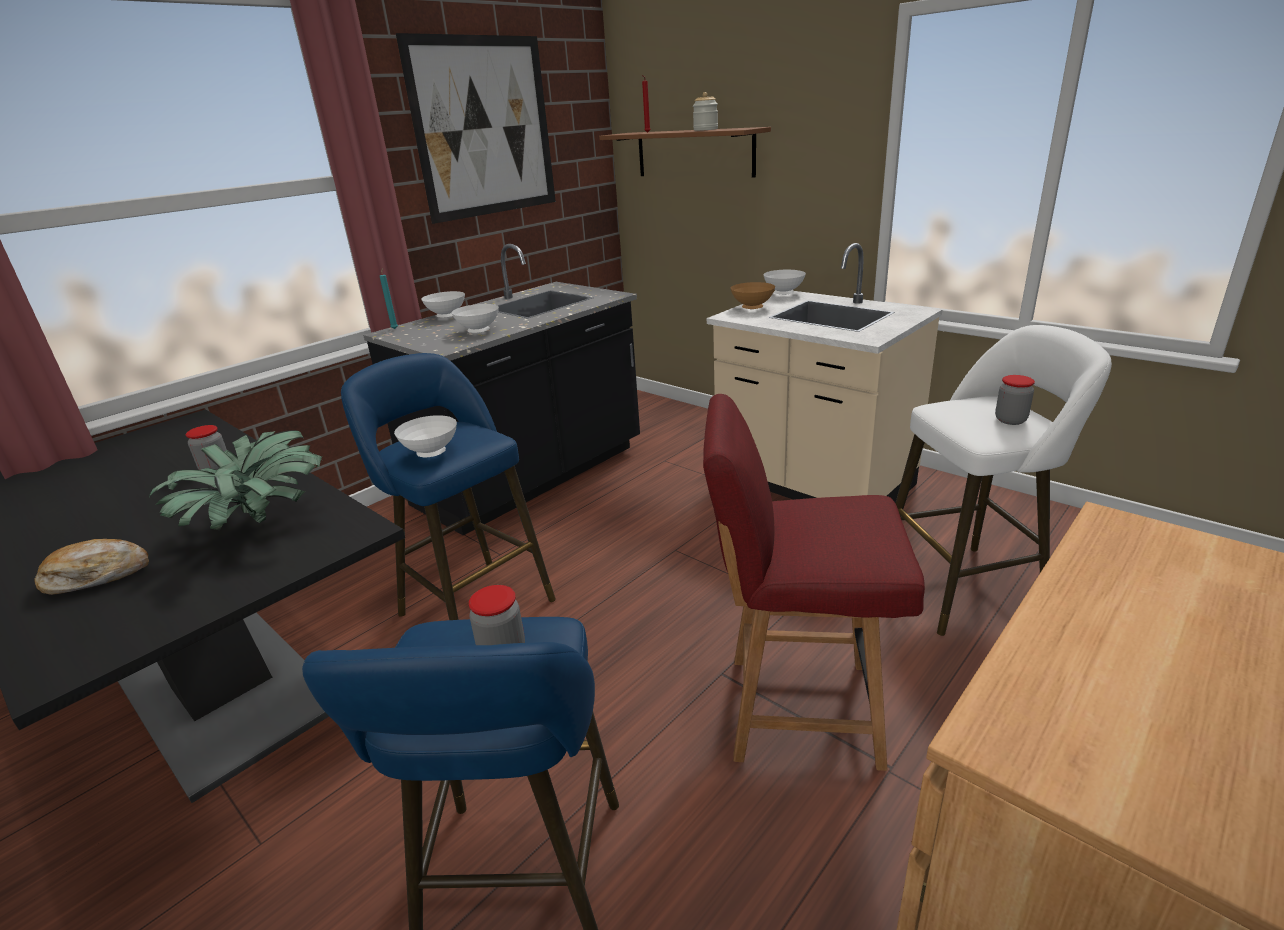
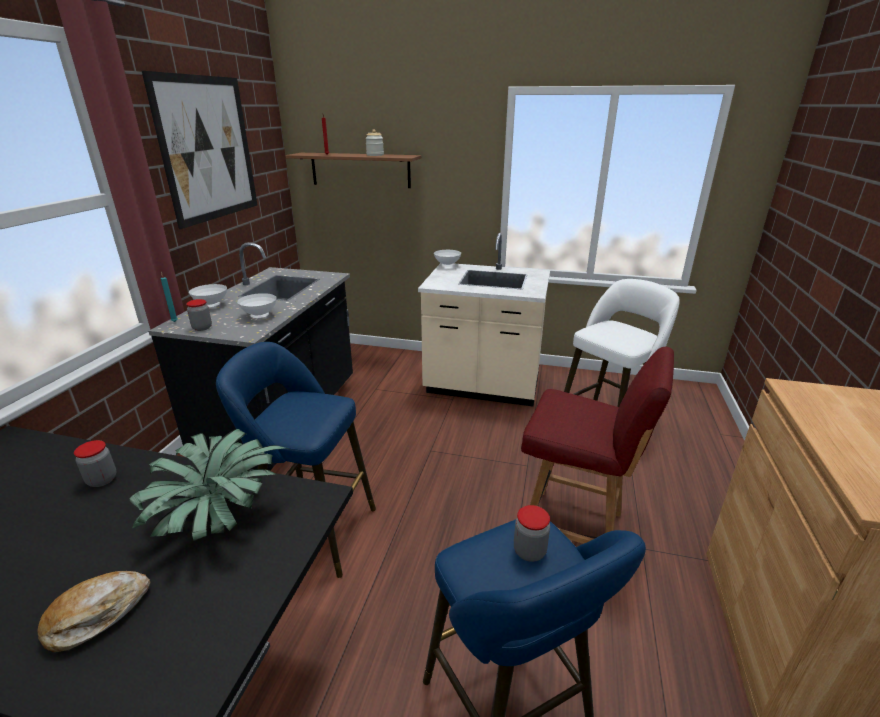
camera: 30 degrees left, 0 degrees up
white bowl [394,415,457,457] -> none
red chair [703,394,925,771] -> red chair turned 135 degrees counterclockwise [521,347,674,544]
brown bowl [731,282,775,309] -> none
jar [995,375,1035,425] -> jar moved to [186,299,212,331]

